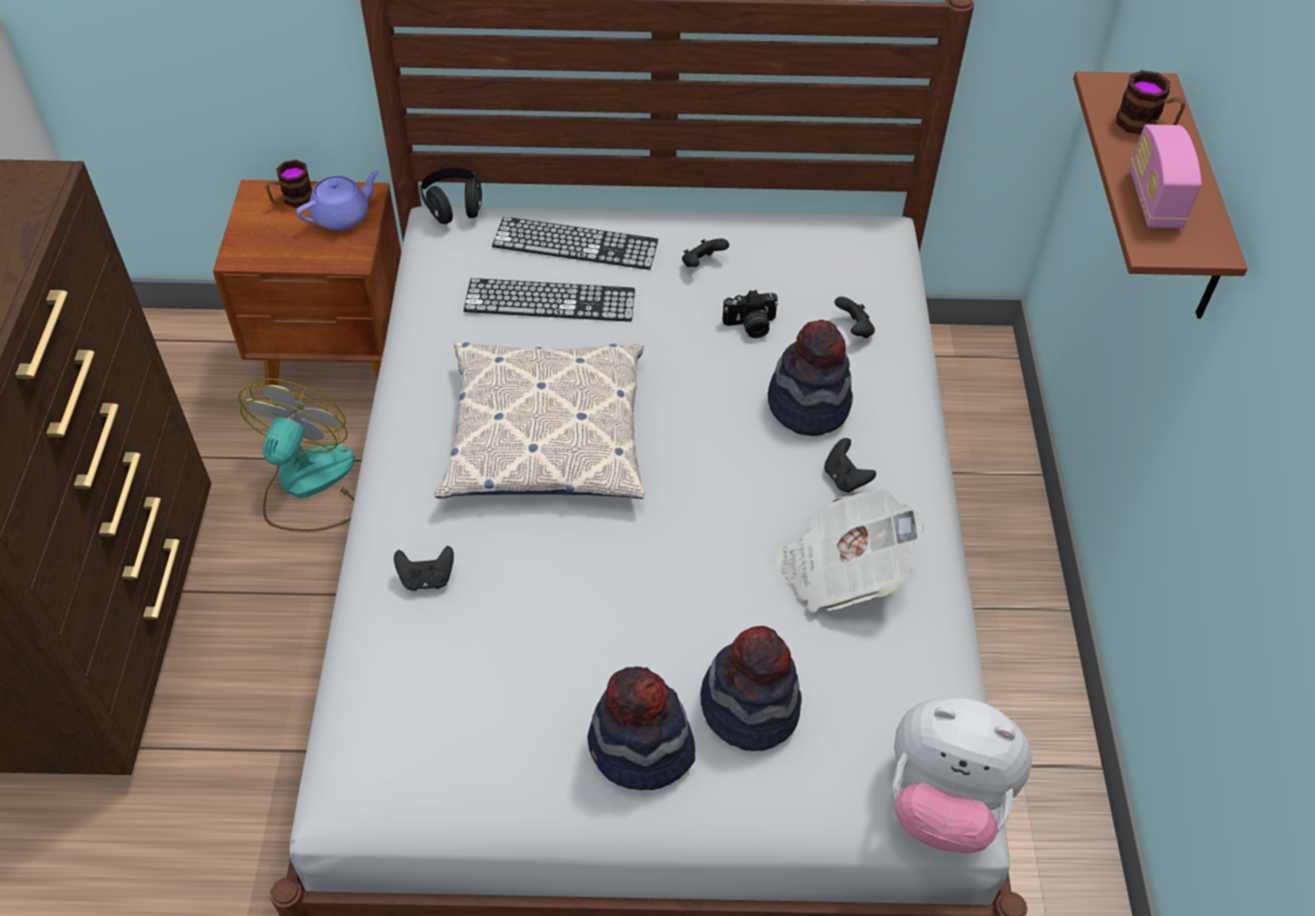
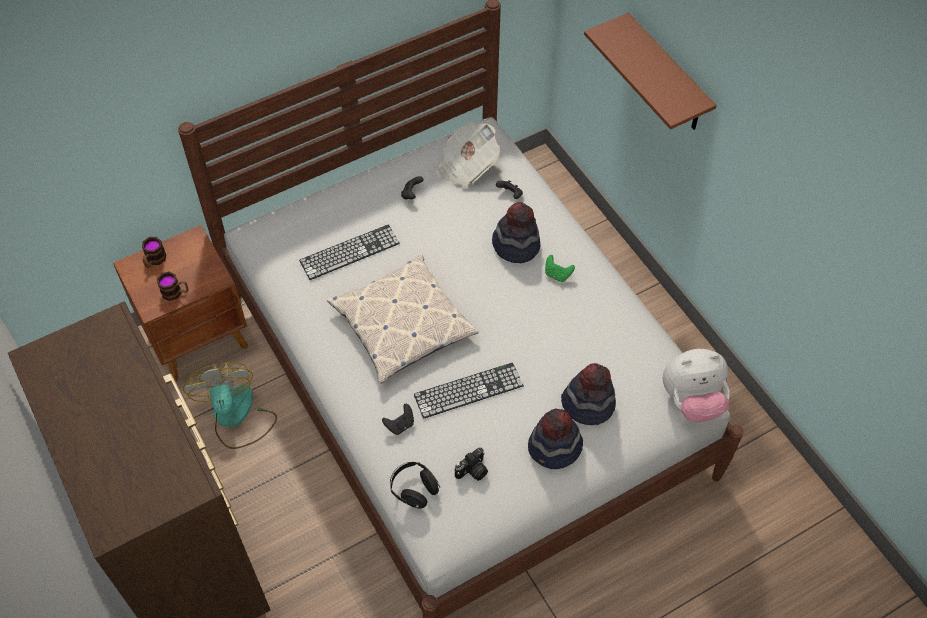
camera: 30 degrees left, 5 degrees up
purple teapot [296,170,380,231] -> none
black headphones [420,168,482,224] -> black headphones moved to [390,462,440,509]
keyboard [492,217,658,270] -> keyboard moved to [414,363,524,419]
camera [722,290,778,338] -> camera moved to [455,448,488,481]
newspaper [774,489,924,613] -> newspaper moved to [435,122,500,188]
black game controller [824,438,876,493] -> green game controller [545,255,575,282]
mug [1116,70,1185,135] -> mug moved to [157,271,189,301]
radio [1129,124,1202,228] -> none

